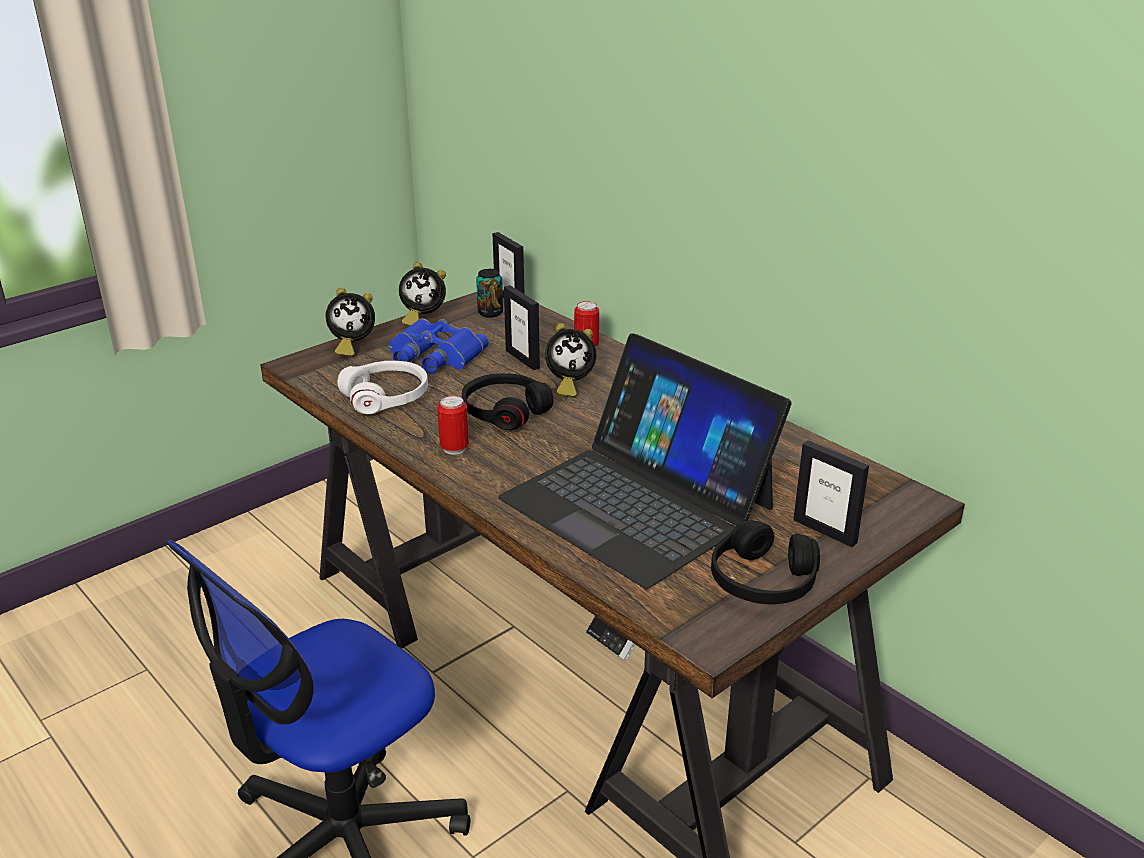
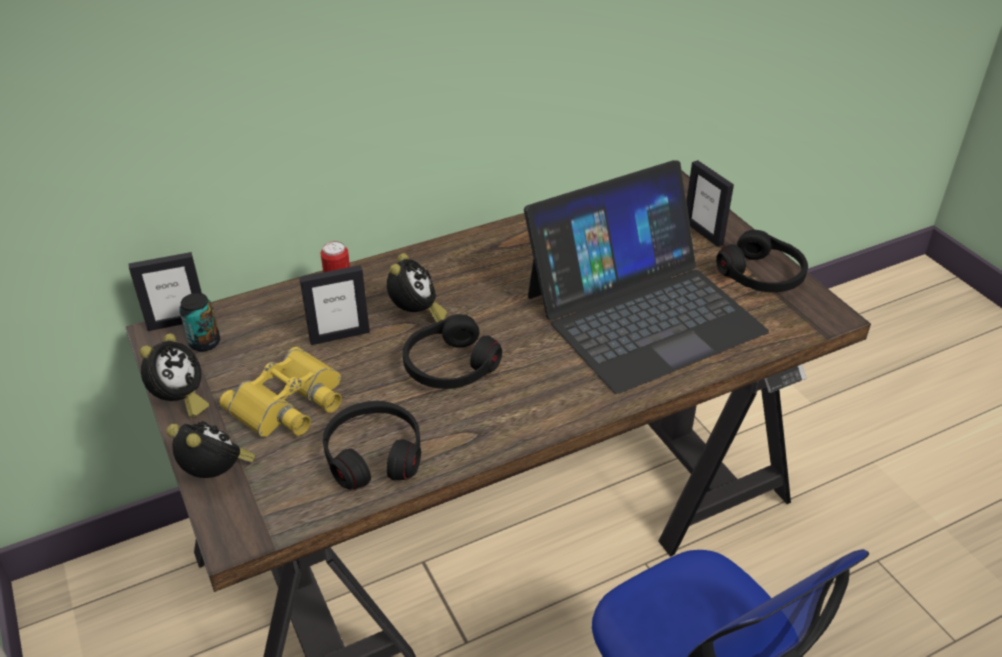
camera: 75 degrees left, 10 degrees up
alarm clock [325,288,375,357] -> alarm clock turned 60 degrees counterclockwise [167,421,256,478]
white headphones [337,361,428,414] -> black headphones [323,401,421,489]
blue binoculars [389,318,489,374] -> yellow binoculars [219,347,342,437]
can [437,395,469,455] -> none
picture frame [793,440,869,547] -> picture frame turned 90 degrees clockwise [686,160,734,247]

